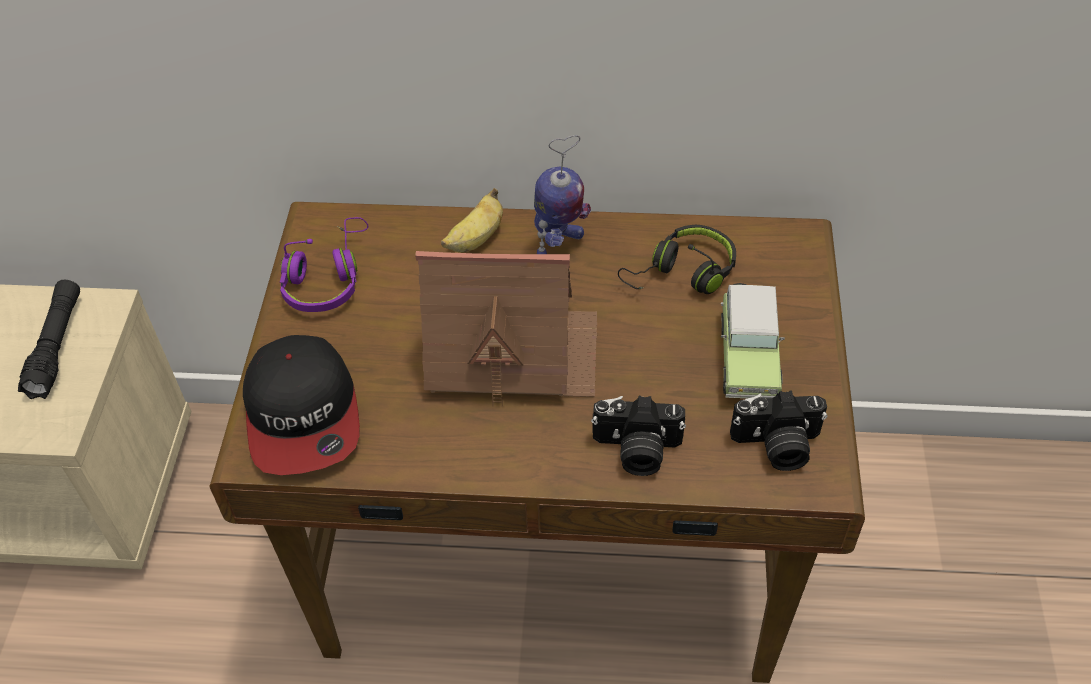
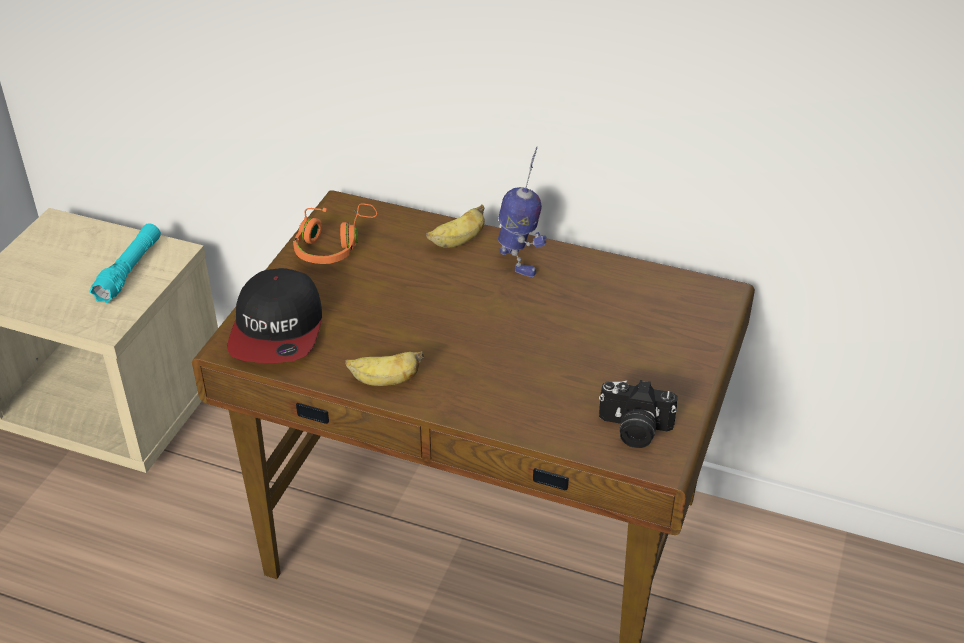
camera: 15 degrees right, 10 degrees down
black flashlight [18,280,80,399] -> turquoise flashlight [89,223,161,303]
purple headphones [280,217,368,312] -> orange headphones [293,203,377,264]
toy house [415,251,597,407] -> none
toy robot [534,135,591,254] -> toy robot turned 75 degrees counterclockwise [498,147,547,277]
camera [591,396,686,476] -> none
black headphones [618,225,736,294] -> none
toy car [721,283,785,398] -> none
none -> banana [345,351,424,386]

